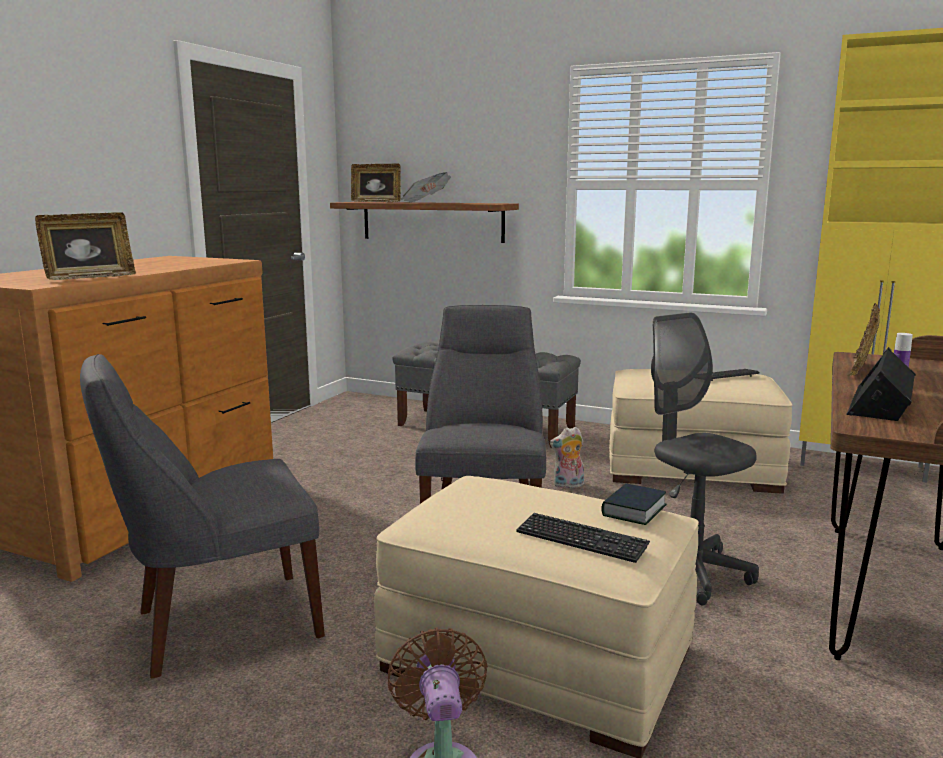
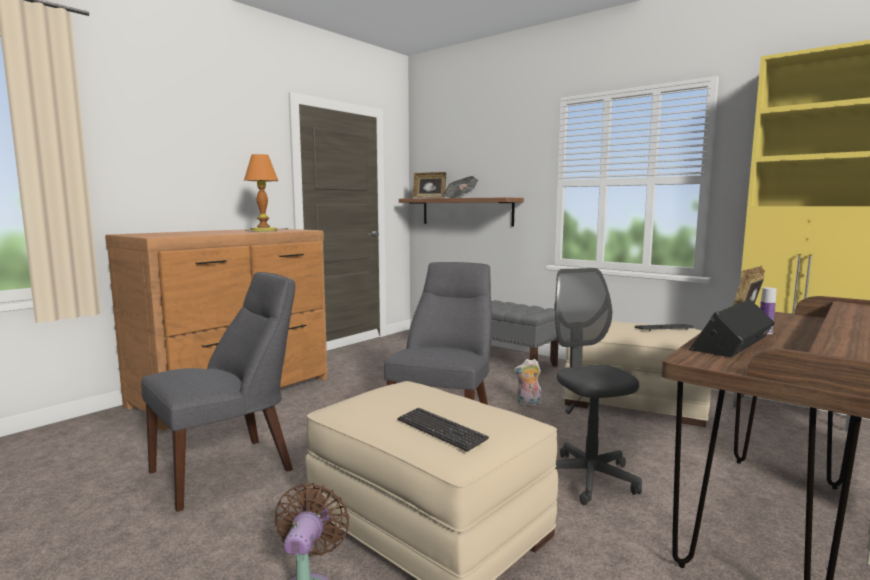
camera: 15 degrees right, 5 degrees down
picture frame [35,212,136,280] -> none
grey chair [80,354,325,678] -> grey chair turned 150 degrees clockwise [141,272,295,512]
book [601,483,667,525] -> none
none -> table lamp [244,154,289,232]

